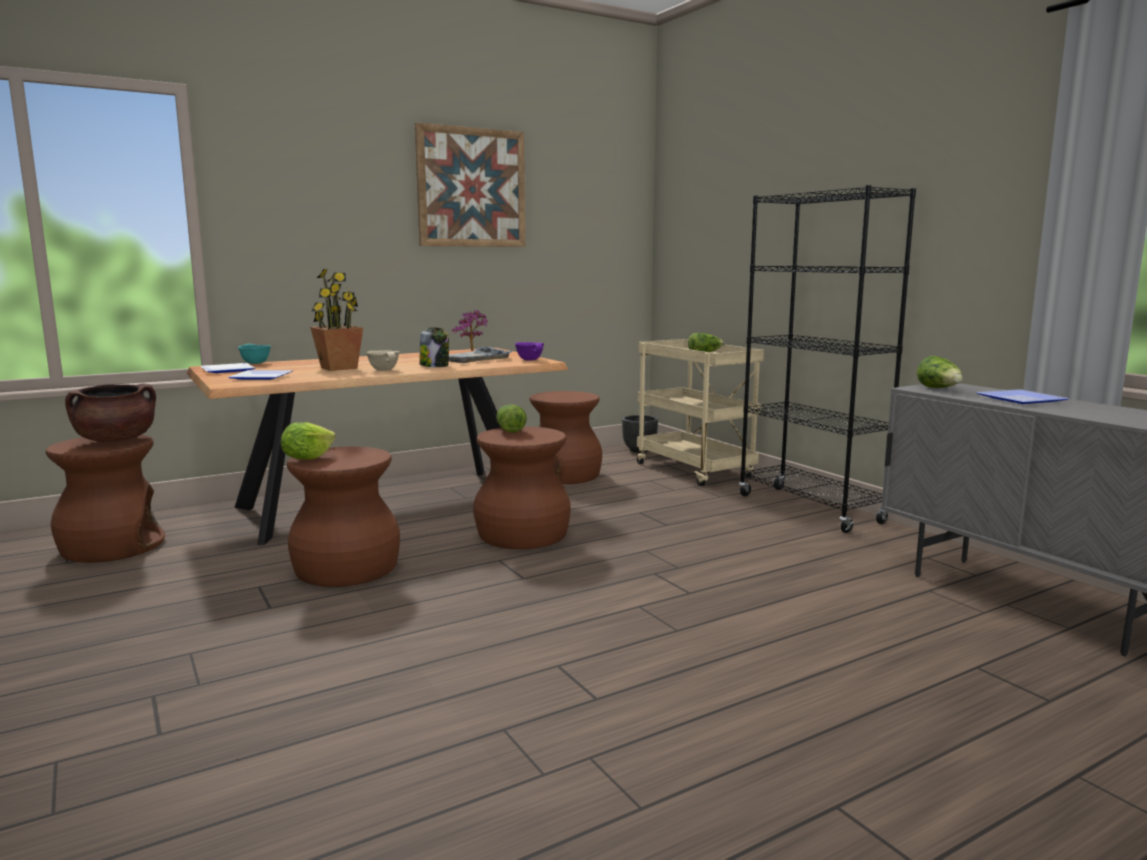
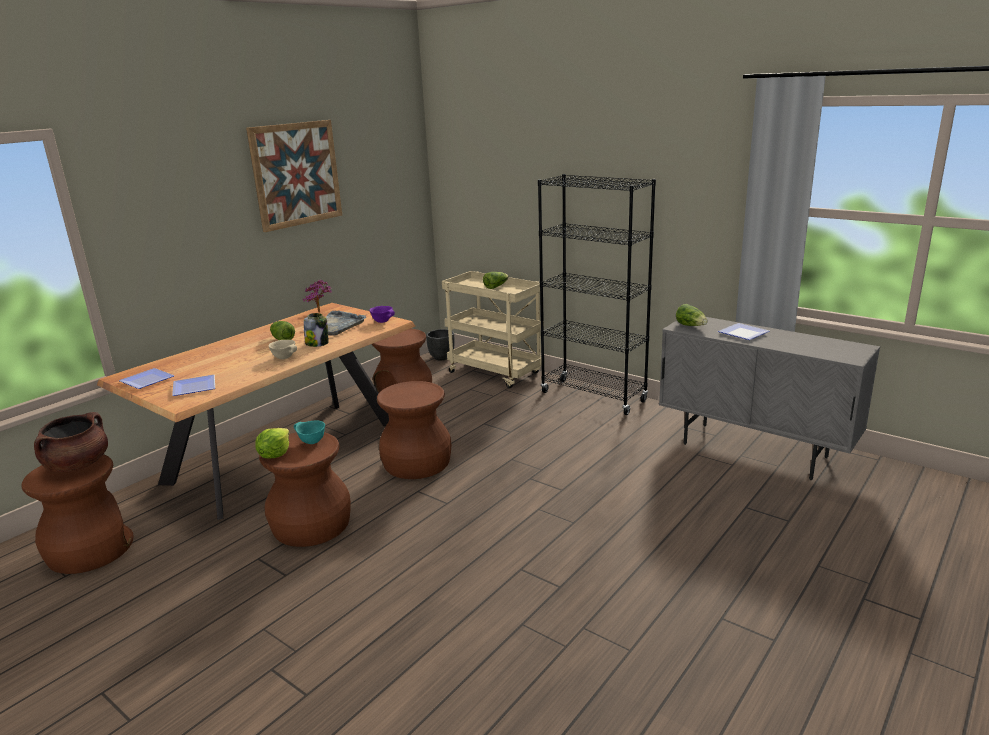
camera: 20 degrees left, 10 degrees up
turquoise bowl [238,344,271,364] -> turquoise bowl moved to [294,420,325,444]
potted plant [310,269,363,371] -> none
lettuce [496,404,527,433] -> lettuce moved to [270,321,295,340]

